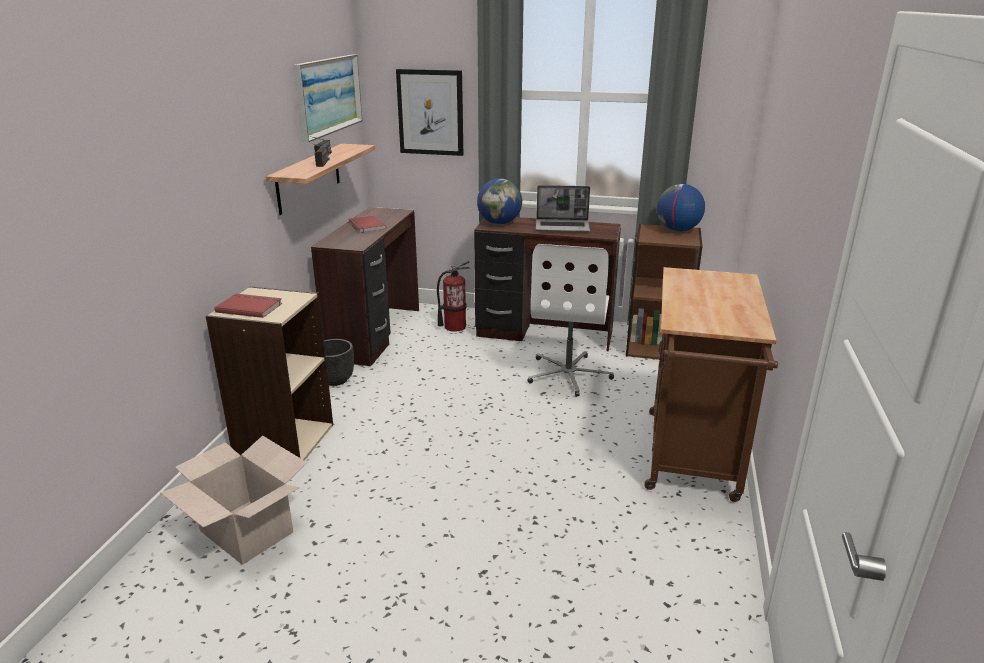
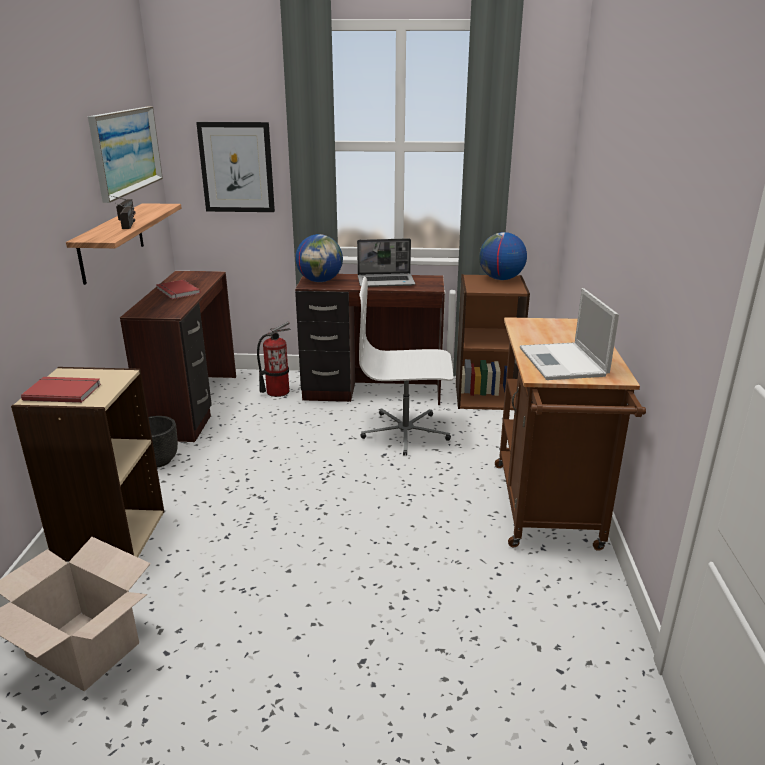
camera: 10 degrees left, 0 degrees up
white office chair [527,244,614,397] -> white office chair turned 90 degrees clockwise [359,277,453,456]
none -> laptop [520,288,619,380]

